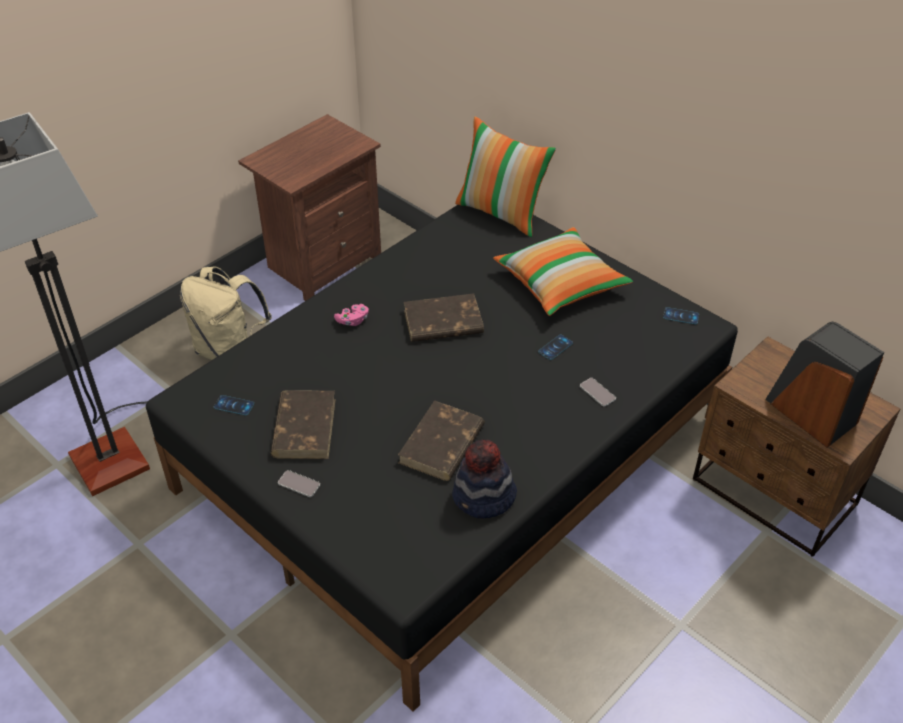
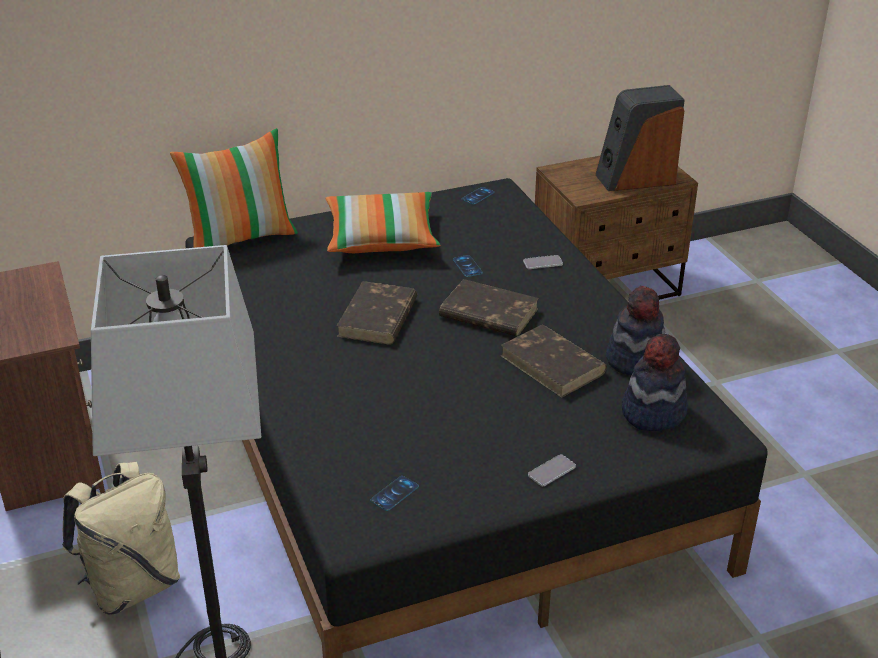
camera: 65 degrees left, 10 degrees down
brown book [270,390,336,459] -> brown book moved to [439,279,539,337]
pink game controller [334,304,369,326] -> none
none -> hat [622,334,688,431]

